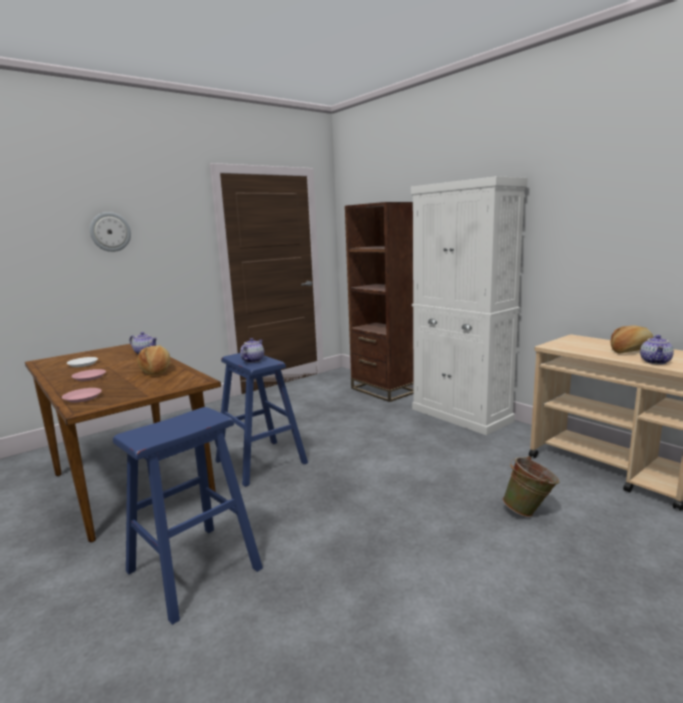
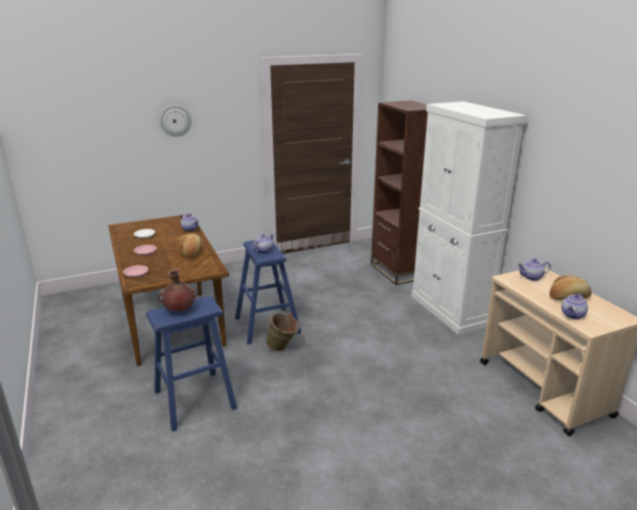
camera: 15 degrees right, 10 degrees up
green bucket [502,456,559,517] -> green bucket moved to [266,313,299,351]
none -> brown vase [158,269,198,311]
none -> teapot [517,259,551,281]

